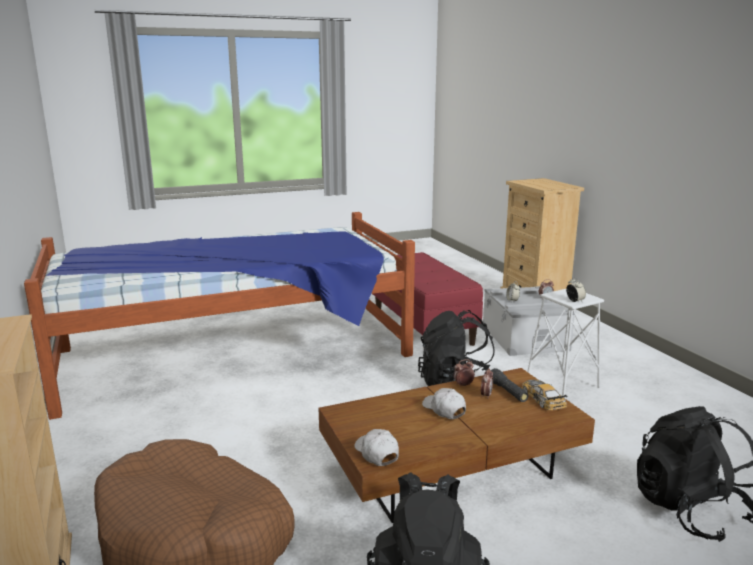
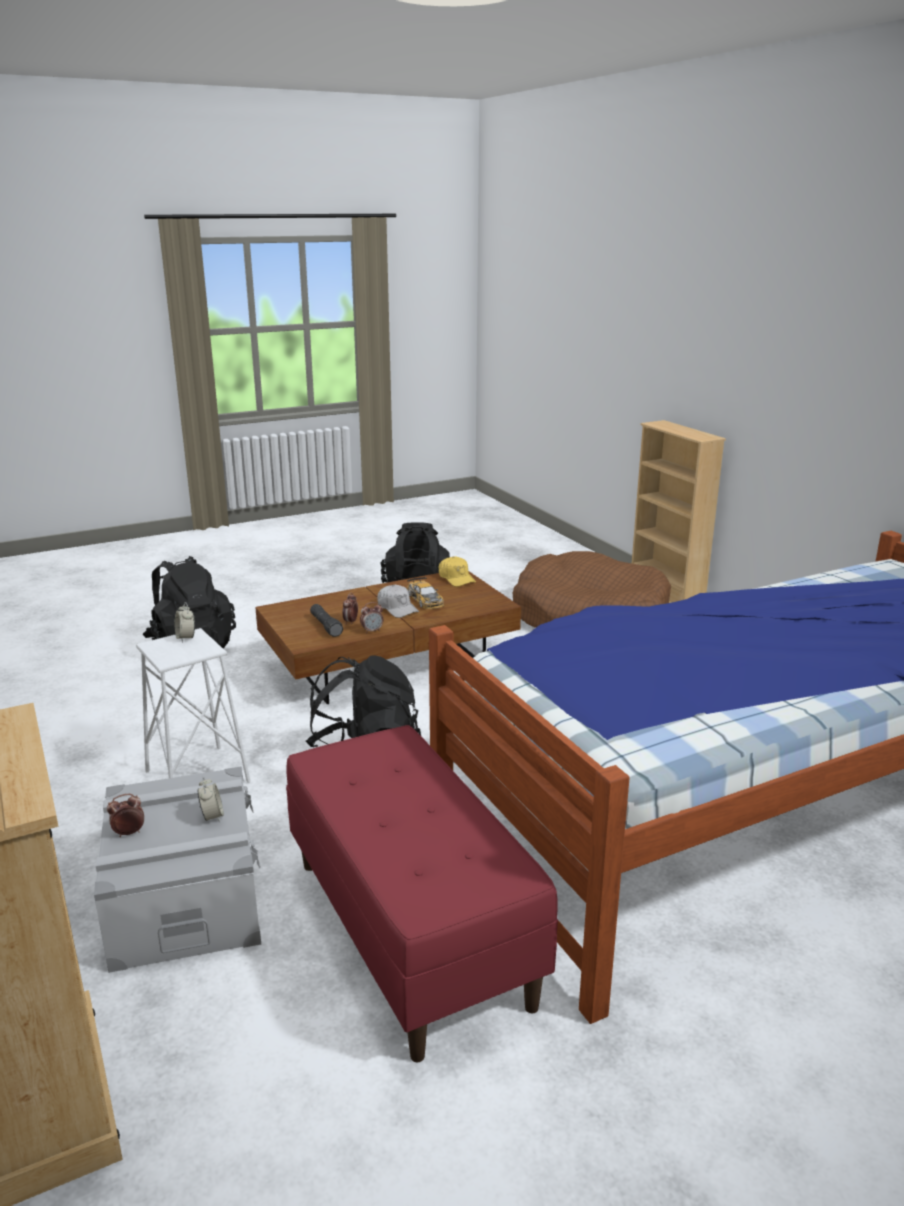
camera: 175 degrees right, 5 degrees up
white cap [354,429,399,466] -> yellow cap [439,556,476,587]
toy car [522,380,567,410] -> toy car moved to [407,577,444,609]

